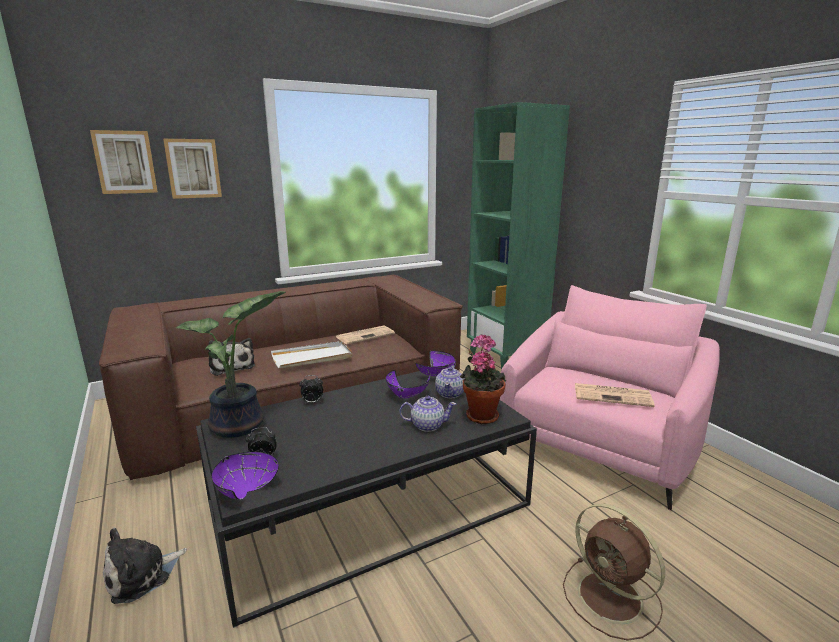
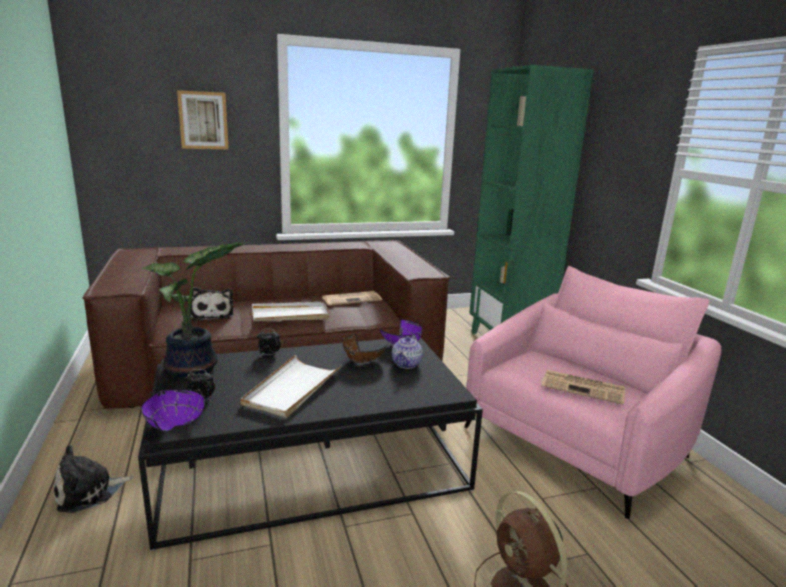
camera: 10 degrees right, 0 degrees up
picture [90,130,158,194] -> none
purple bowl [386,370,430,399] -> brown bowl [342,334,388,363]
teapot [399,396,456,432] -> none
potted plant [460,334,506,424] -> none
none -> white tray [240,355,342,418]

